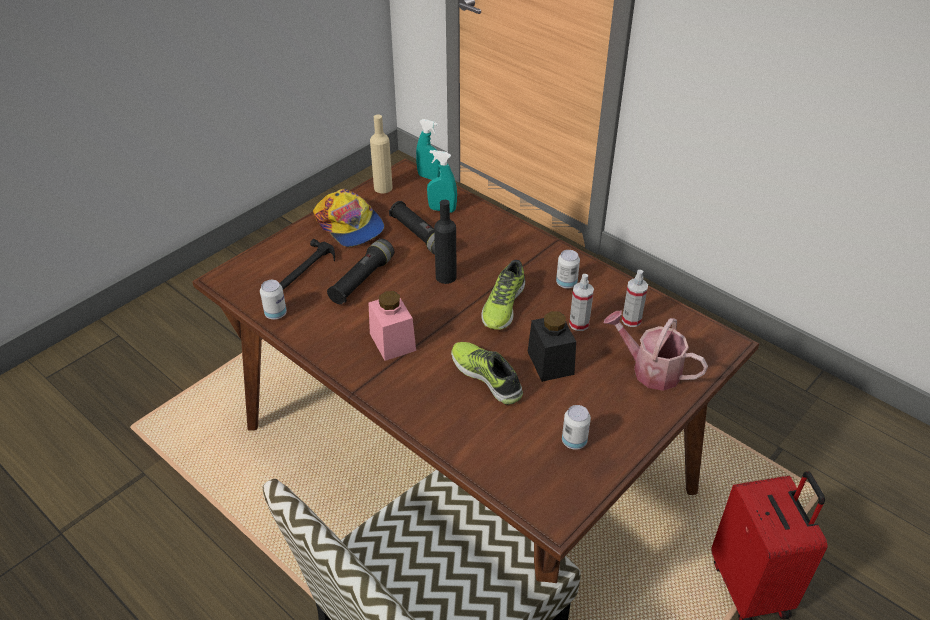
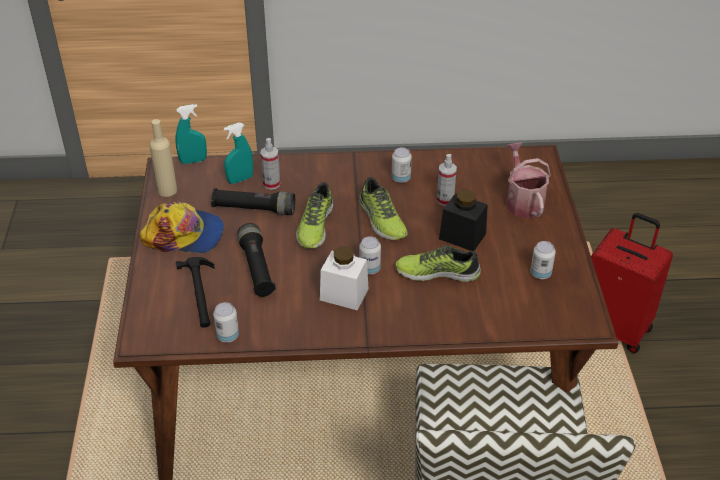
camera: 45 degrees left, 0 degrees up
pink jar [368,291,416,361] -> white jar [320,247,369,311]
black bottle [434,200,457,284] -> shoe [296,182,333,248]
watering can [604,311,708,391] -> watering can turned 90 degrees clockwise [506,143,551,218]
spray bottle [622,270,648,327] -> spray bottle moved to [260,138,281,190]
none -> can [359,236,381,275]

